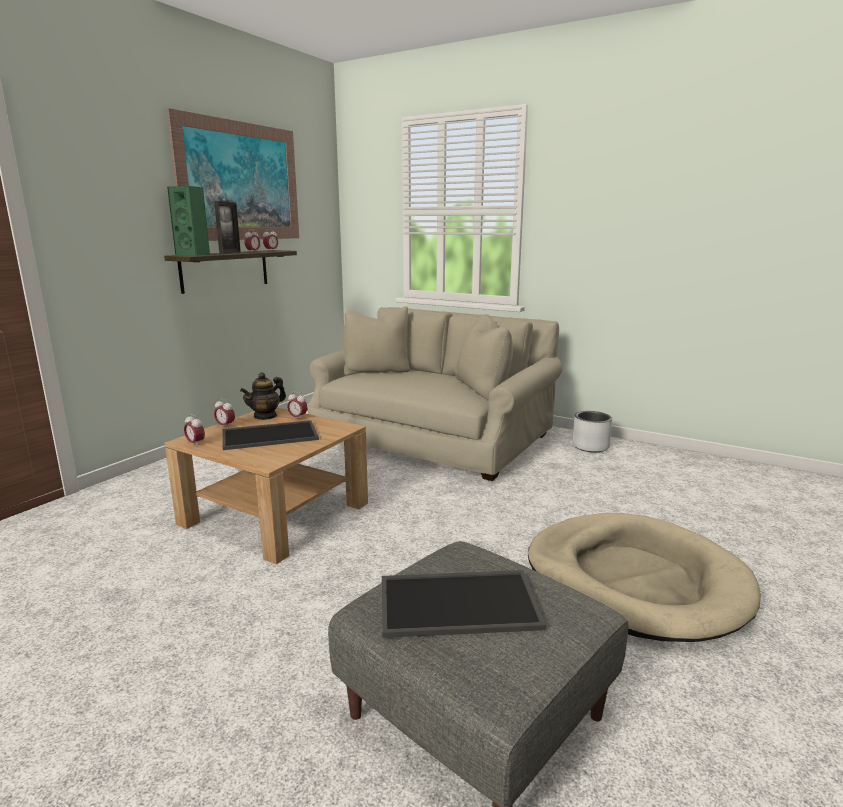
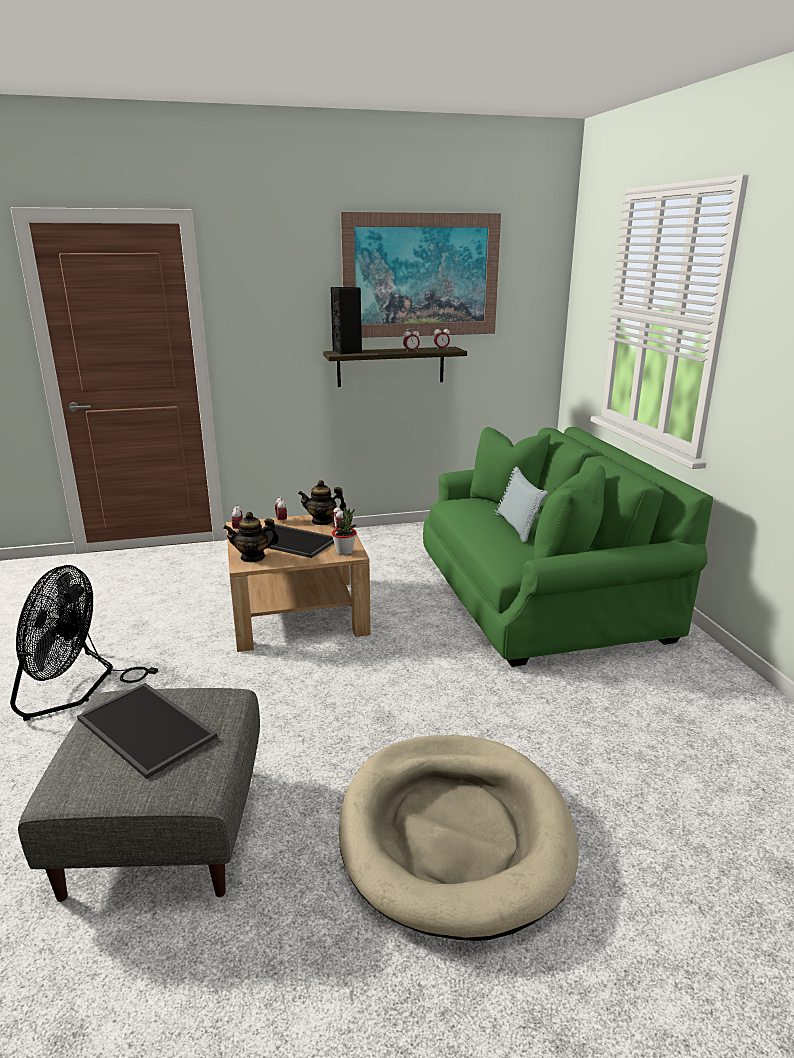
camera: 45 degrees right, 5 degrees up
green speaker [167,186,210,255] -> black speaker [331,287,362,354]
picture frame [214,201,241,254] -> none
beige sofa [308,306,563,481] -> green sofa [423,427,713,667]
grey planter [572,411,612,452] -> none
none -> black fan [10,565,159,721]
none -> teapot [223,512,279,562]
none -> potted plant [332,507,357,555]
none -> blue pillow [494,467,548,543]

